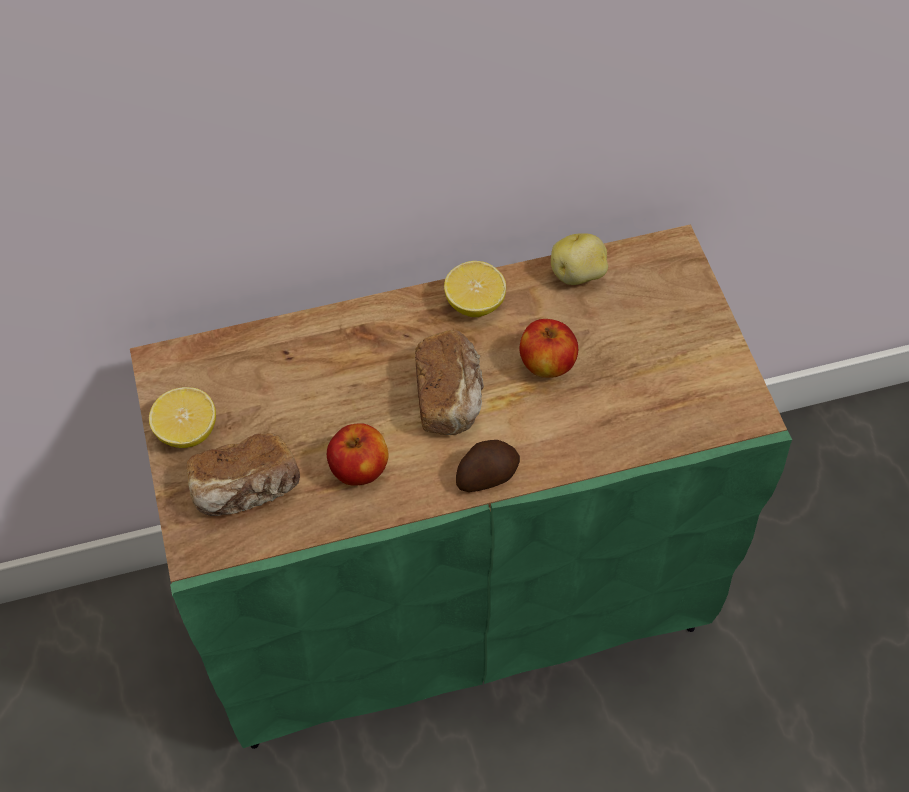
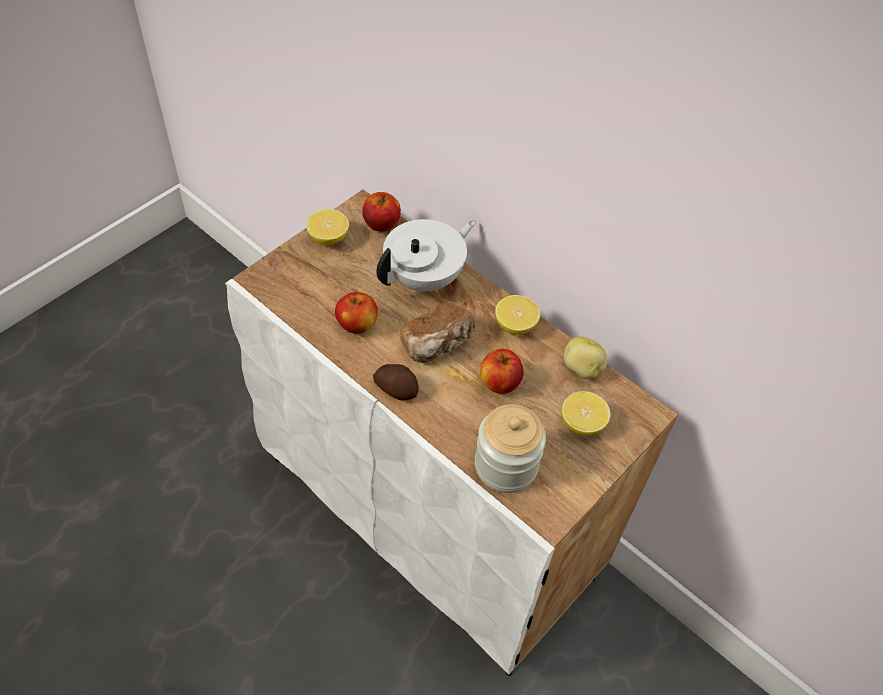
camera: 55 degrees right, 5 degrees down
green cabinet [130,224,792,749] -> white cabinet [225,189,678,676]
bread [186,433,300,516] -> none
none -> apple [362,192,401,232]
none -> white teapot [376,219,476,292]
none -> jar [475,404,546,493]
none -> lemon [562,391,611,436]

